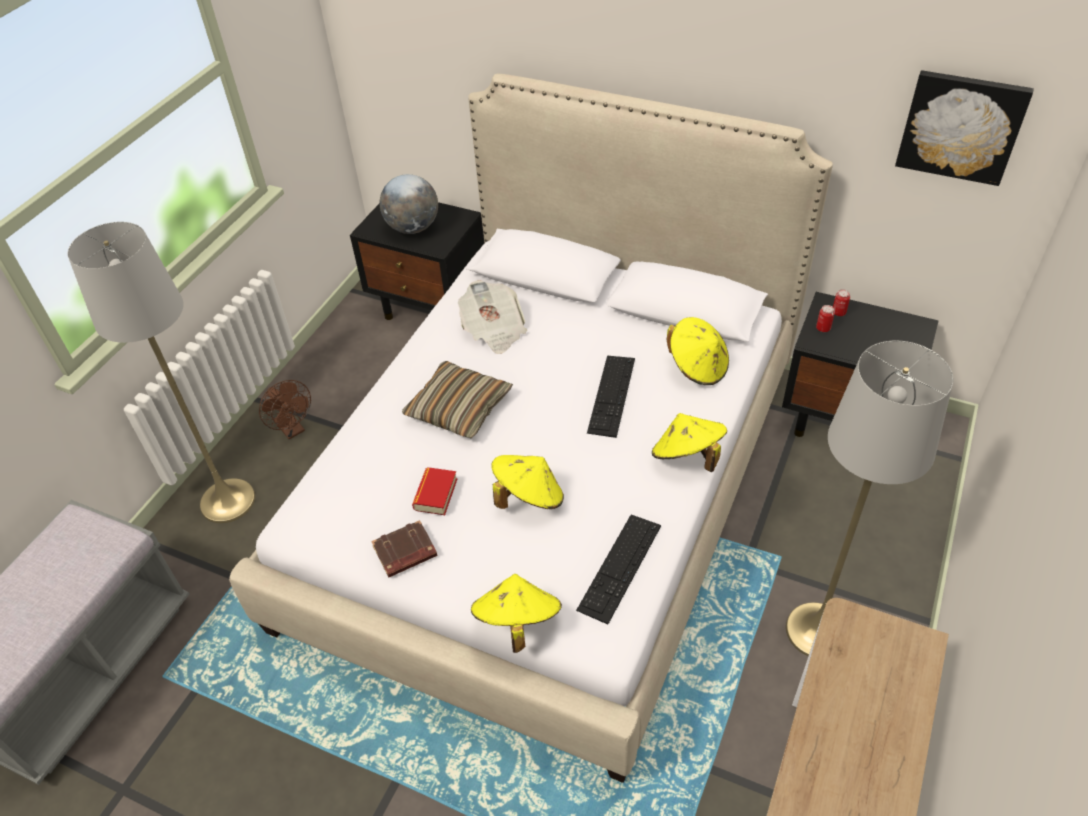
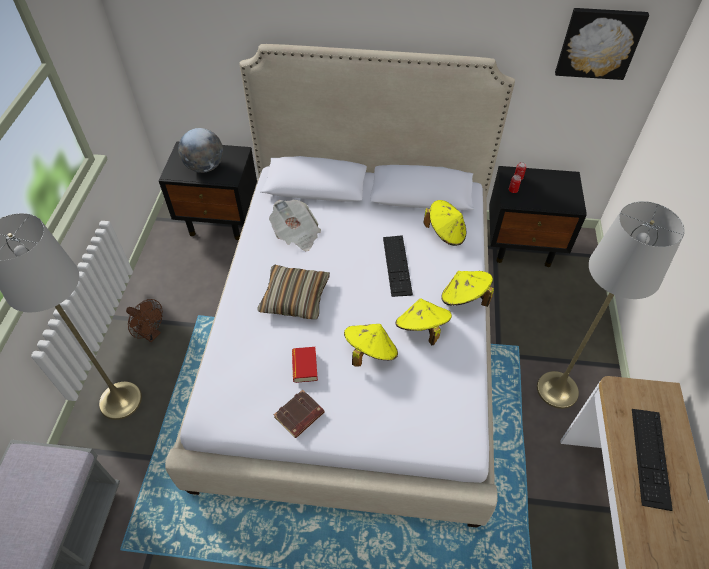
camera: 20 degrees left, 5 degrees up
yellow hat [471,574,562,653] -> yellow hat moved to [395,298,452,345]
keyboard [576,515,661,624] -> keyboard moved to [632,409,673,511]

